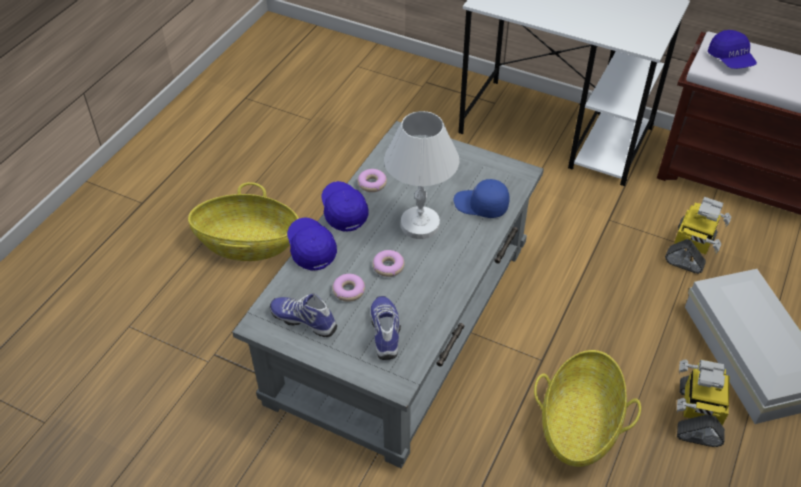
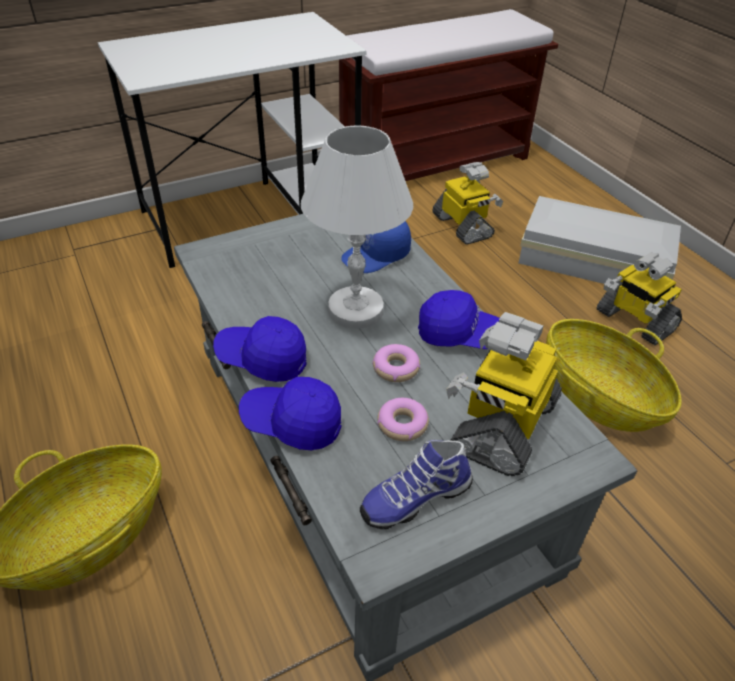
camera: 55 degrees left, 5 degrees down
donut [358,169,387,192] -> none
shoe [371,296,401,360] -> toy robot [446,312,562,476]
blue cap [708,30,757,69] -> blue cap moved to [418,290,500,349]

